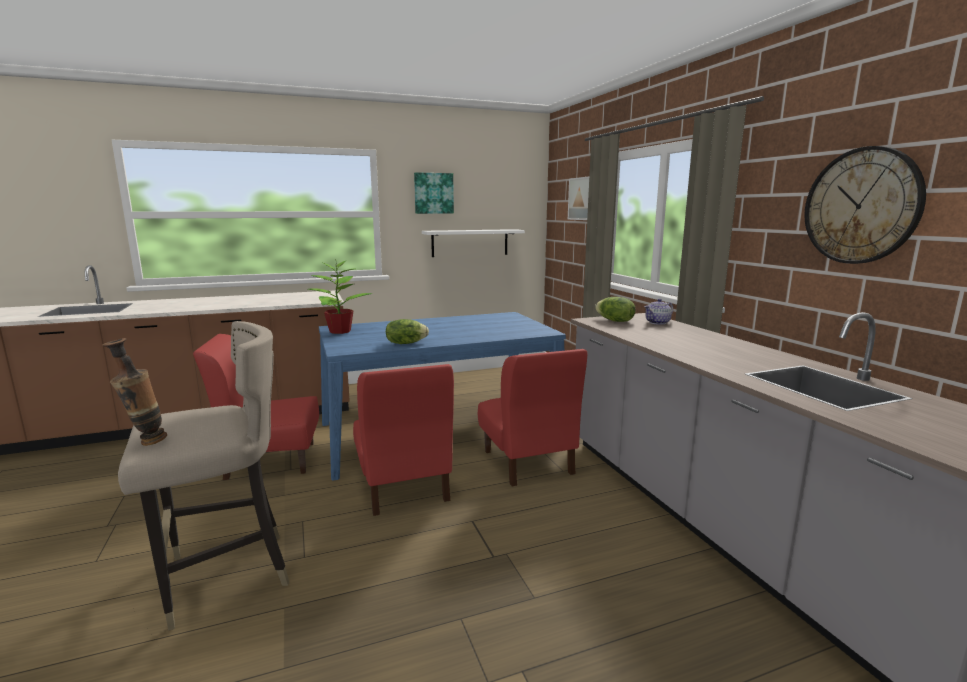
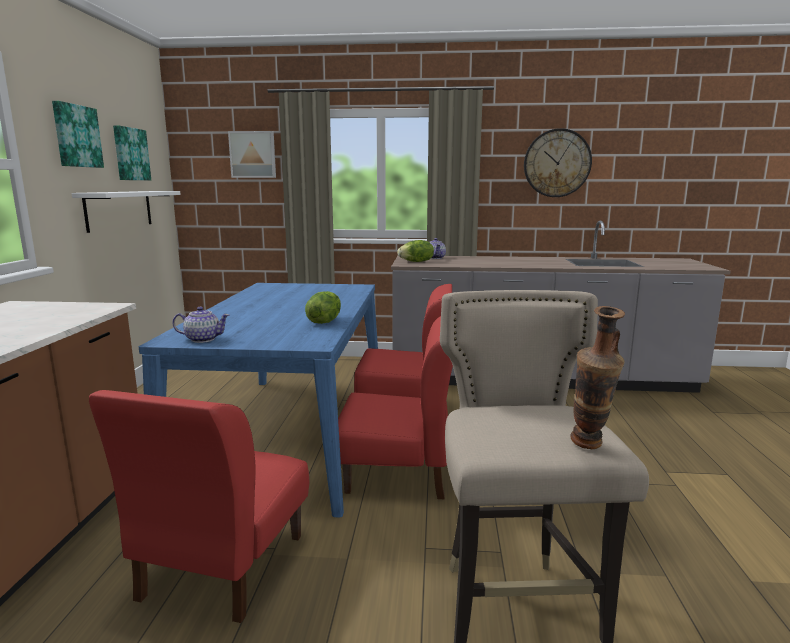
camera: 65 degrees left, 0 degrees up
potted plant [308,261,372,334] -> teapot [172,307,229,343]
none -> picture [113,125,151,180]

